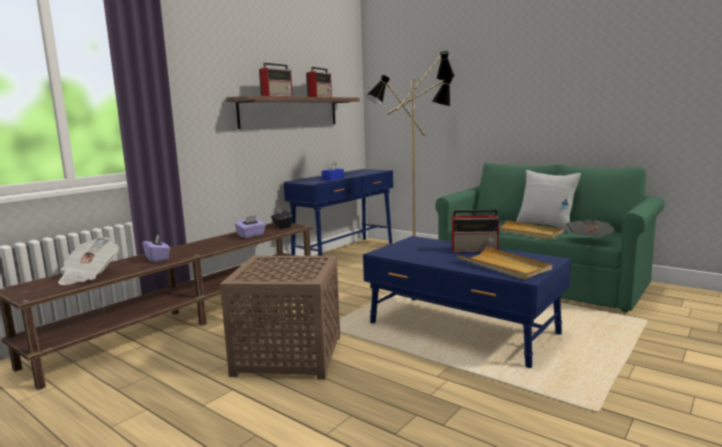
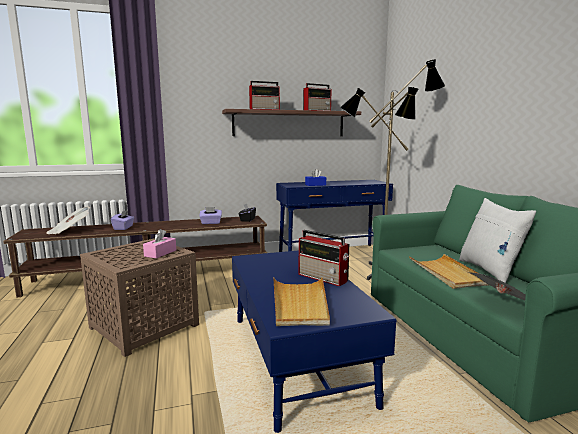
camera: 35 degrees right, 0 degrees up
none -> pink tissue box [143,229,176,258]

